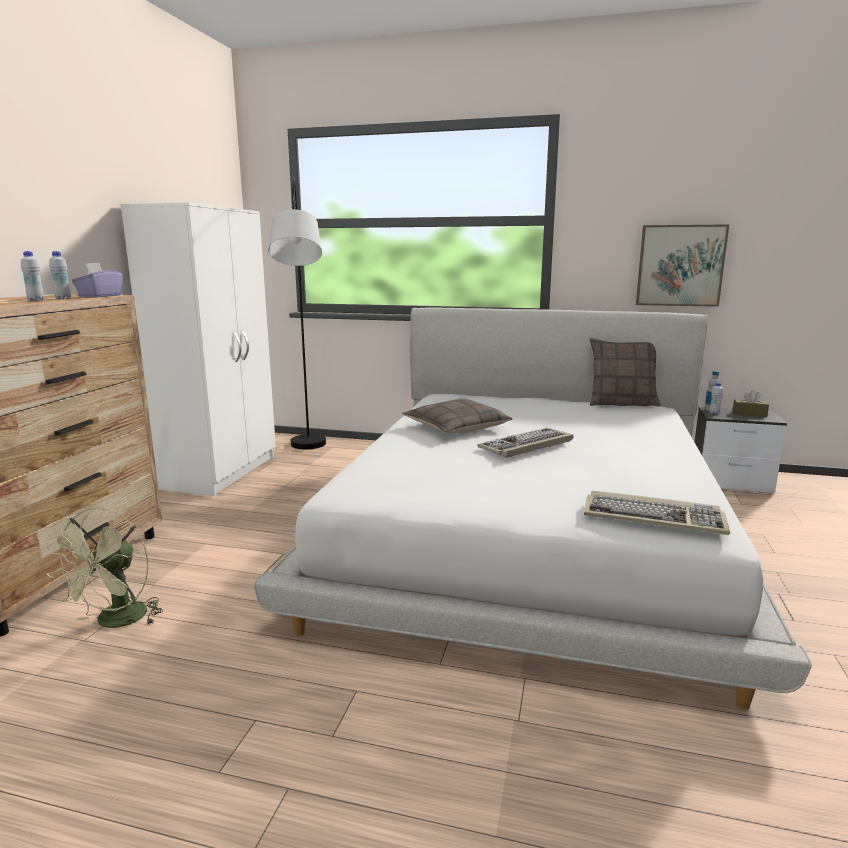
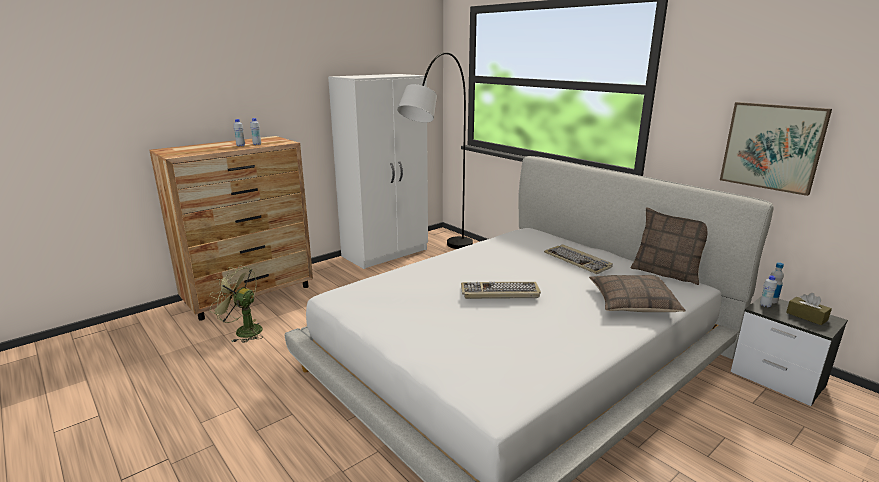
camera: 35 degrees right, 5 degrees up
green fan [46,507,163,628] -> green fan turned 60 degrees clockwise [209,265,263,343]
purple tissue box [72,263,123,297] -> none
pillow [402,398,512,434] -> pillow moved to [589,275,685,312]
keyboard [584,490,730,535] -> keyboard moved to [544,244,613,274]

